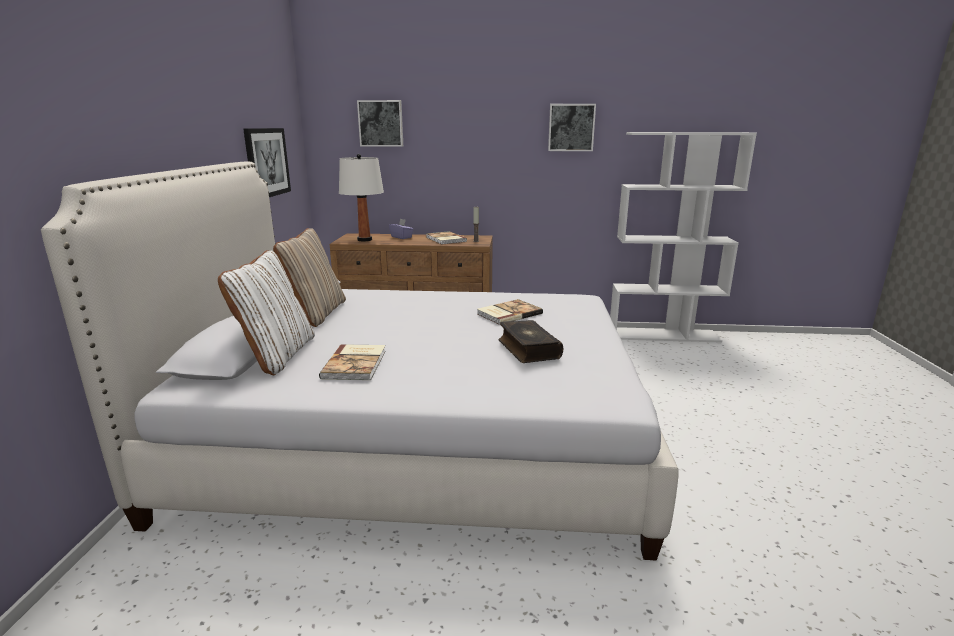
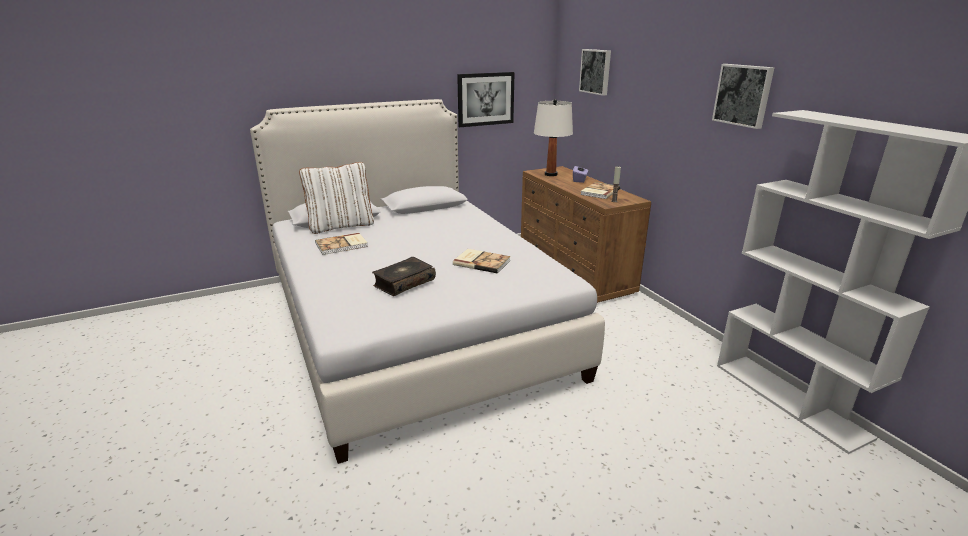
camera: 60 degrees right, 5 degrees up
beige pillow [273,228,346,327] -> none

